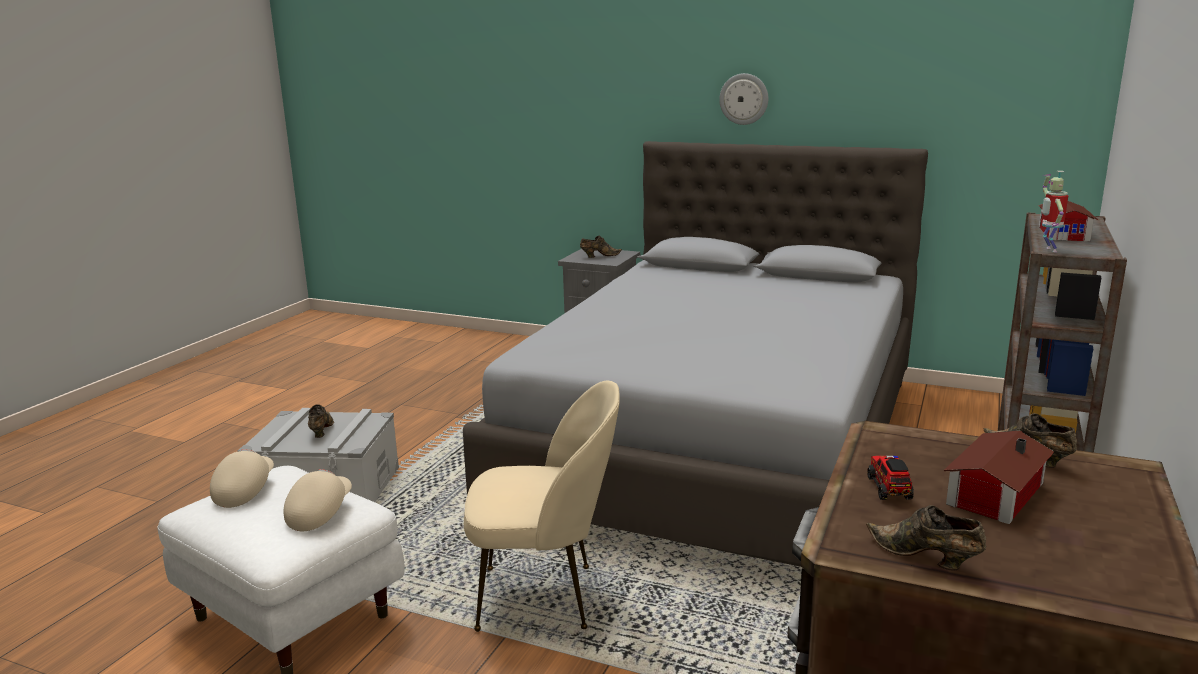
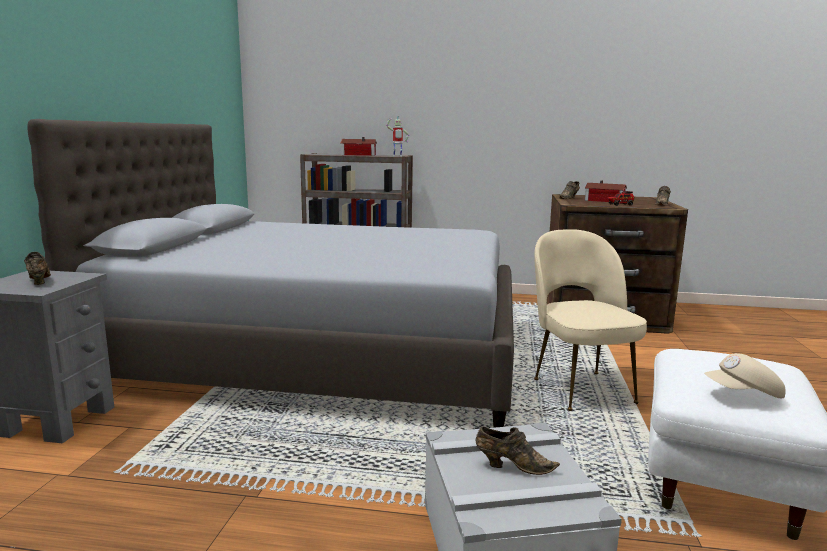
camera: 105 degrees left, 5 degrees down
beige cap [284,469,352,531] -> none
brown shoe [308,404,334,438] -> brown shoe turned 150 degrees counterclockwise [476,426,560,475]
wall clock [719,73,768,125] -> none

